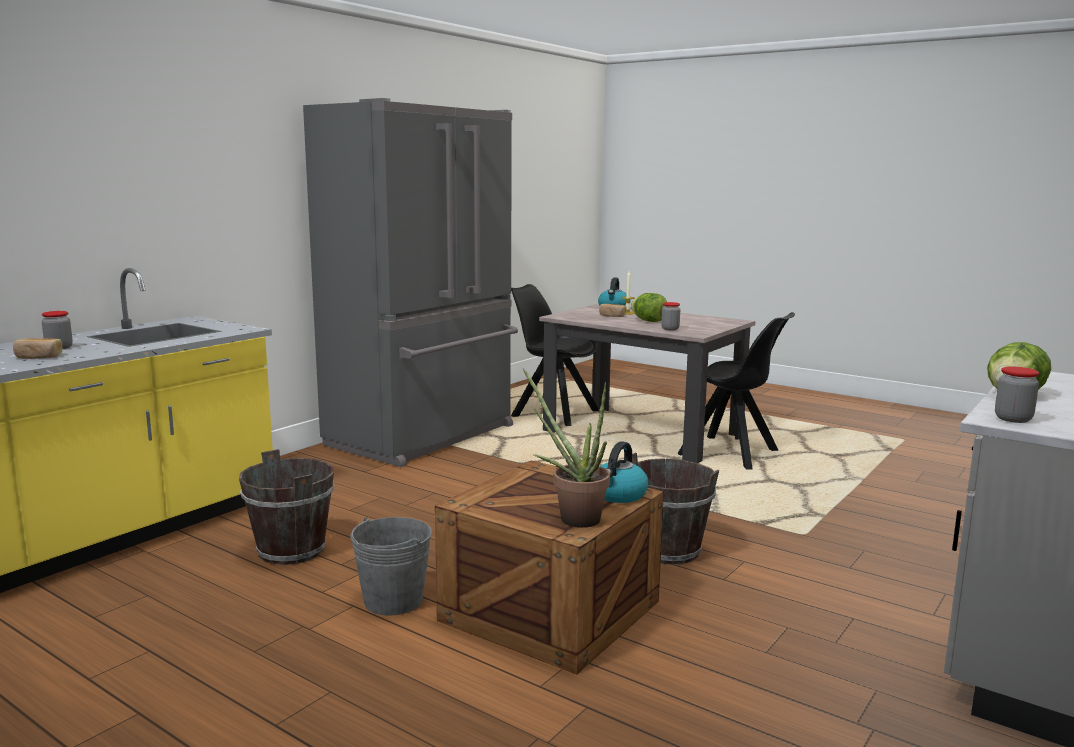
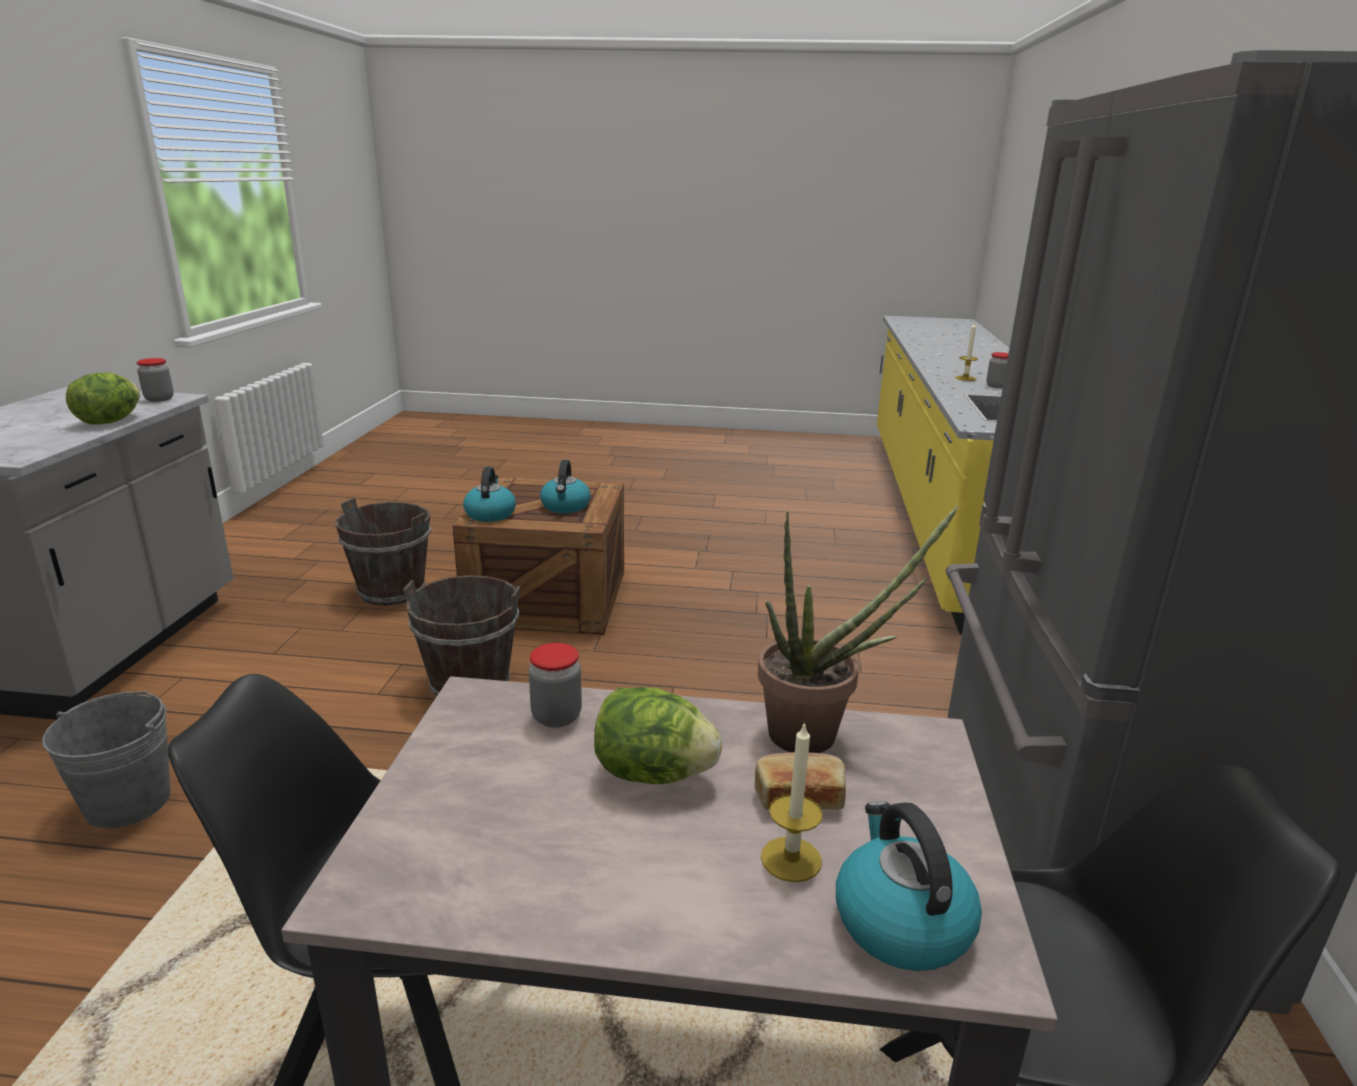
camera: 150 degrees right, 10 degrees up
bread [13,338,63,359] -> candle [955,321,978,381]
brown bucket [239,449,334,565] -> brown bucket moved to [335,498,431,606]
grey bucket [350,517,432,615] -> grey bucket moved to [42,691,171,829]
potted plant [523,368,610,528] -> potted plant moved to [758,505,959,753]
none -> kettle [540,460,590,513]

